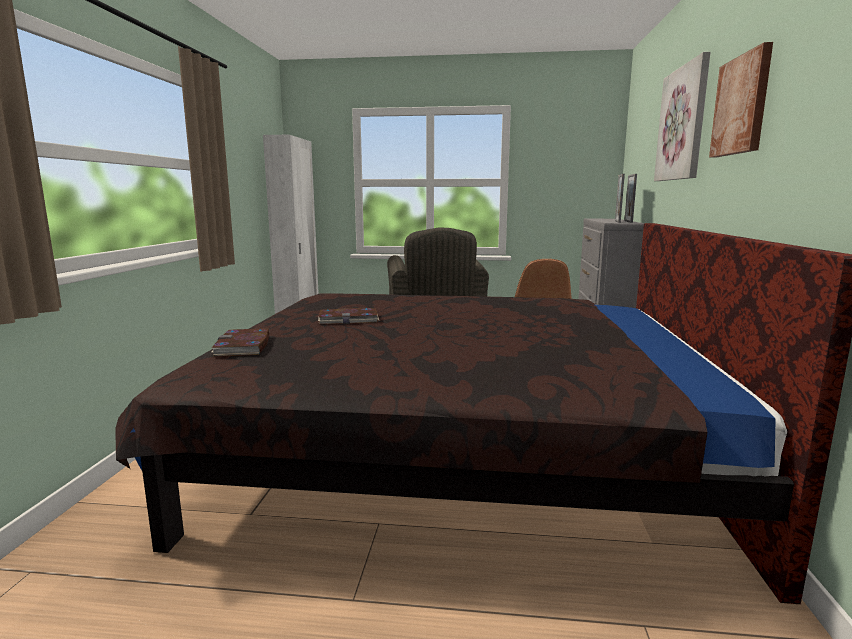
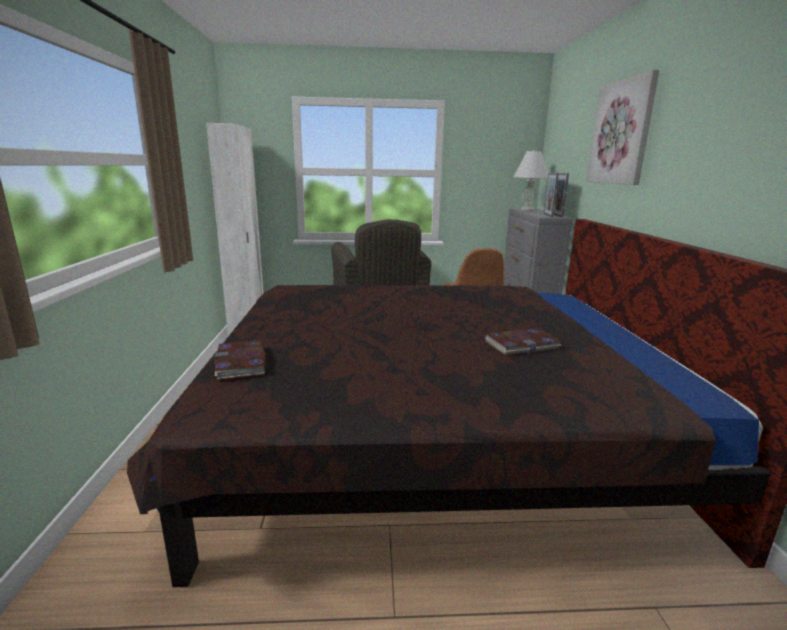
camera: 10 degrees left, 5 degrees up
book [318,308,379,324] -> book moved to [484,328,561,355]
picture [709,42,773,157] -> none
none -> white table lamp [514,150,548,211]

